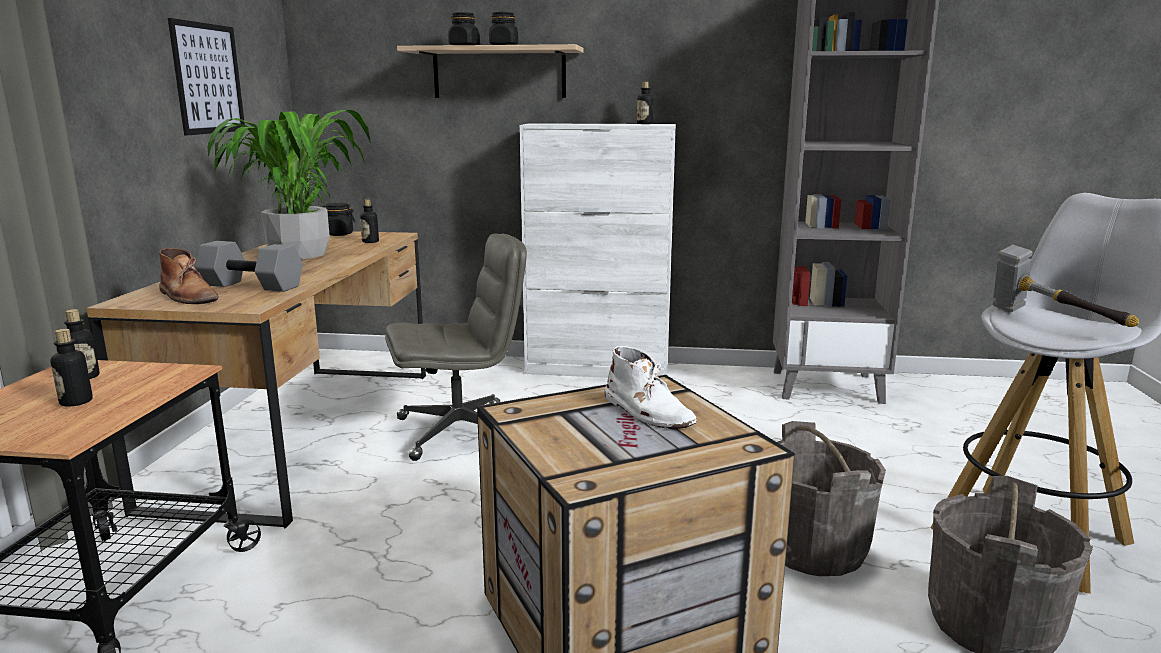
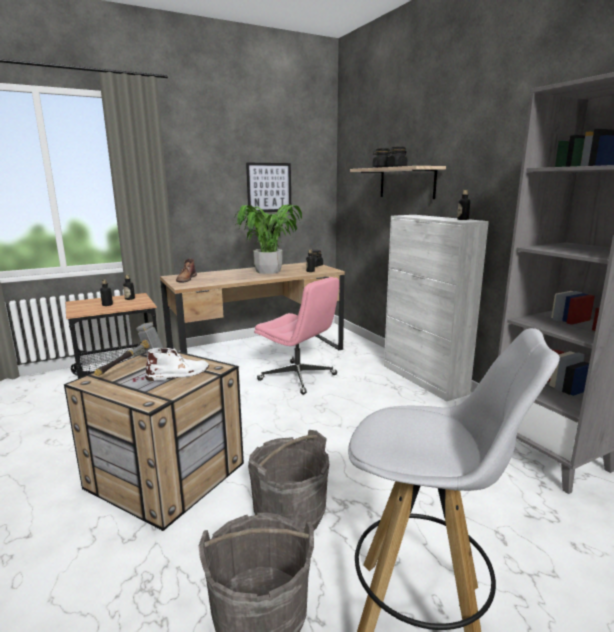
camera: 55 degrees right, 0 degrees up
grey dumbbell [195,241,303,292] -> none
grey office chair [385,234,527,461] -> pink office chair [254,277,339,395]
white boot [605,346,697,429] -> white boot turned 135 degrees counterclockwise [145,348,209,381]
hammer [992,245,1139,327] -> hammer moved to [94,322,163,376]

